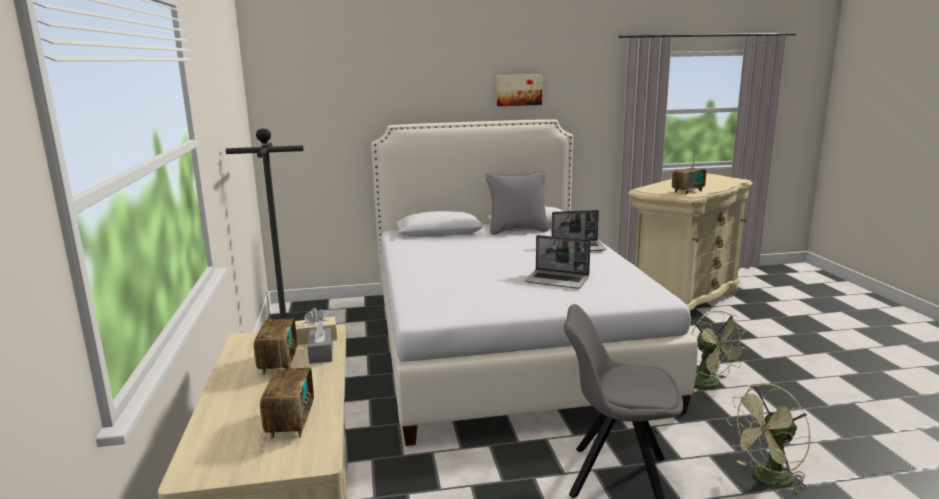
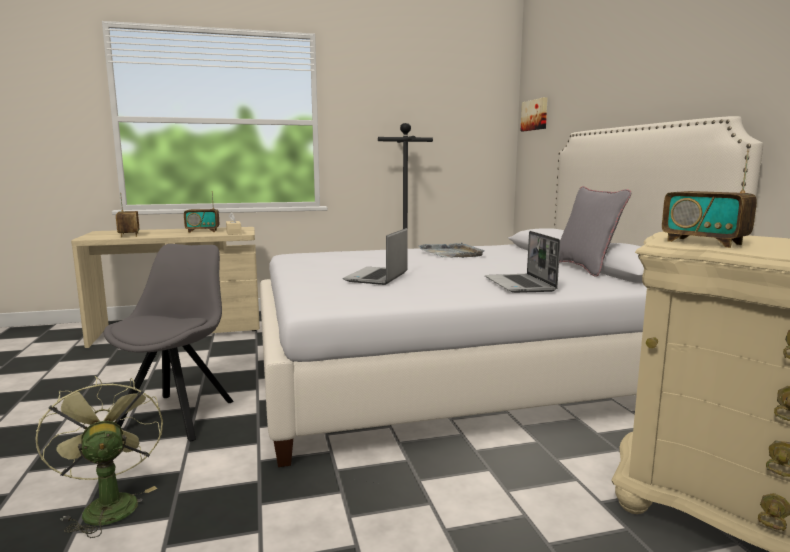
camera: 85 degrees right, 5 degrees down
radio [260,336,314,439] -> radio turned 105 degrees counterclockwise [116,193,139,237]
grey tissue box [307,320,333,364] -> none
picture [497,74,542,106] -> picture moved to [521,97,548,131]
green fan [692,310,748,392] -> none
none -> grey tray [418,242,485,258]

